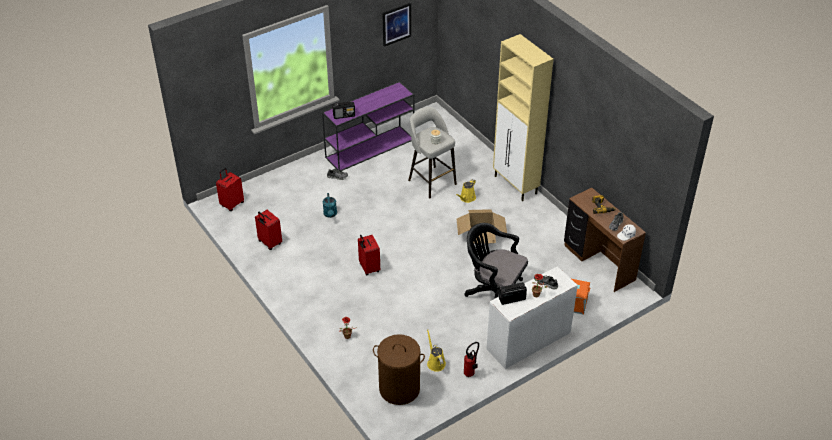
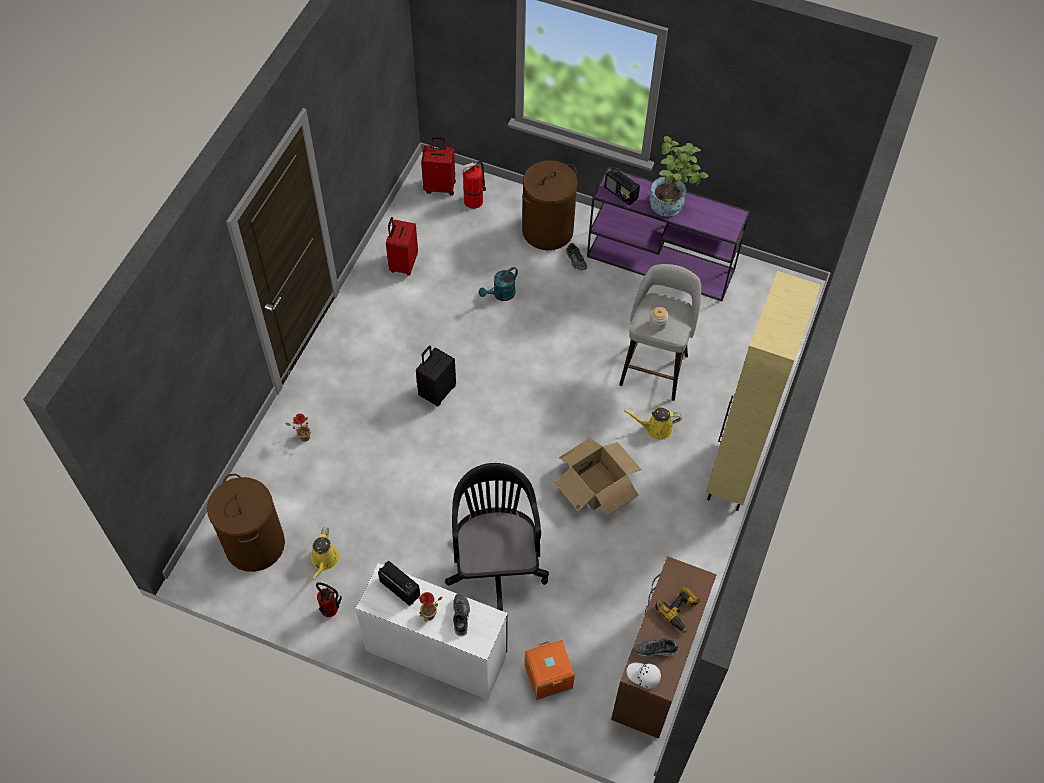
camera: 55 degrees right, 15 degrees up
red suitcase [358,235,380,275] -> black suitcase [416,346,456,407]
picture [382,3,411,47] -> none
yellow watering can [427,329,446,372] -> yellow watering can turned 150 degrees clockwise [311,527,340,581]
none -> fire extinguisher [463,161,486,209]
none -> brown laundry basket [522,160,578,250]
none -> potted plant [650,136,708,217]

